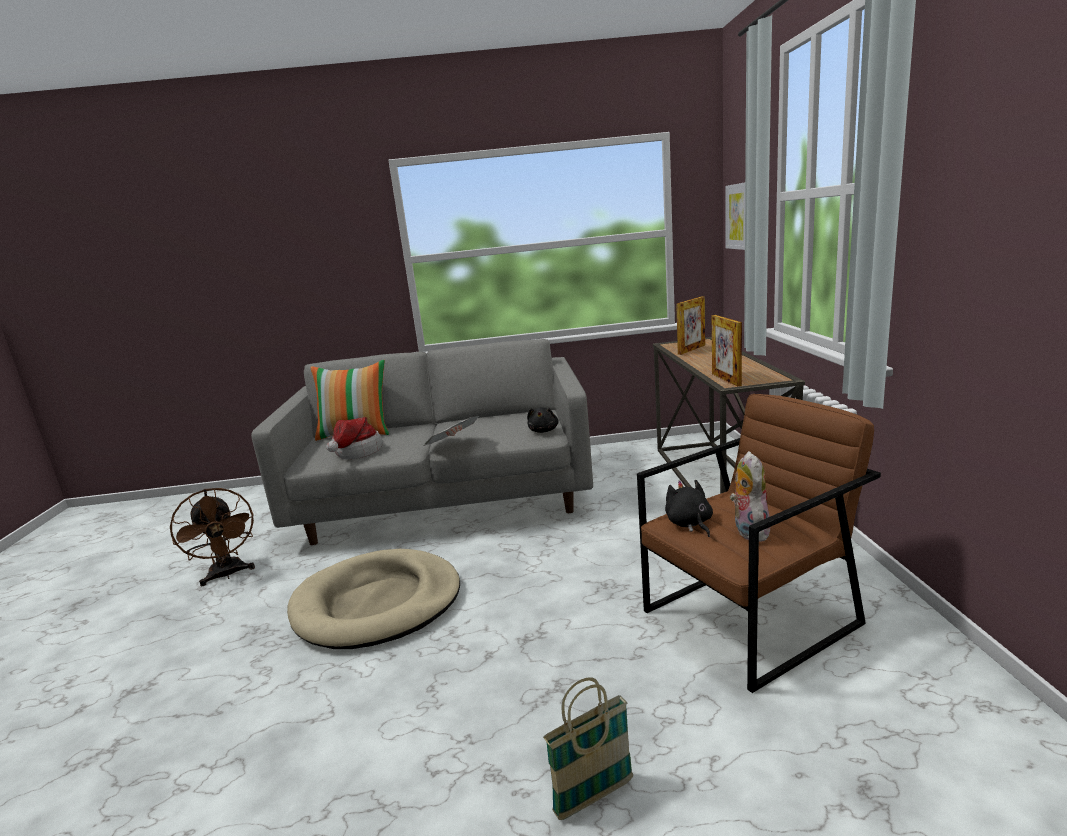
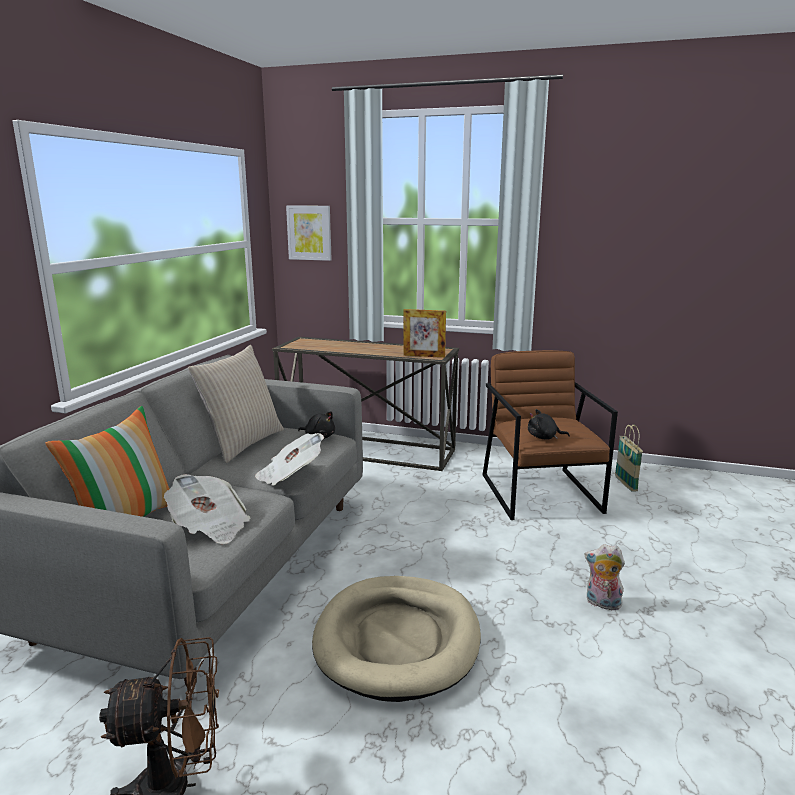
camera: 70 degrees left, 0 degrees up
hat [326,417,383,460] -> newspaper [164,474,250,544]
basket [543,677,633,820] -> basket moved to [615,425,643,492]
picture frame [676,297,705,355] -> none
plush toy [730,451,770,542] -> plush toy moved to [584,544,625,610]
none -> beige pillow [188,345,284,463]

